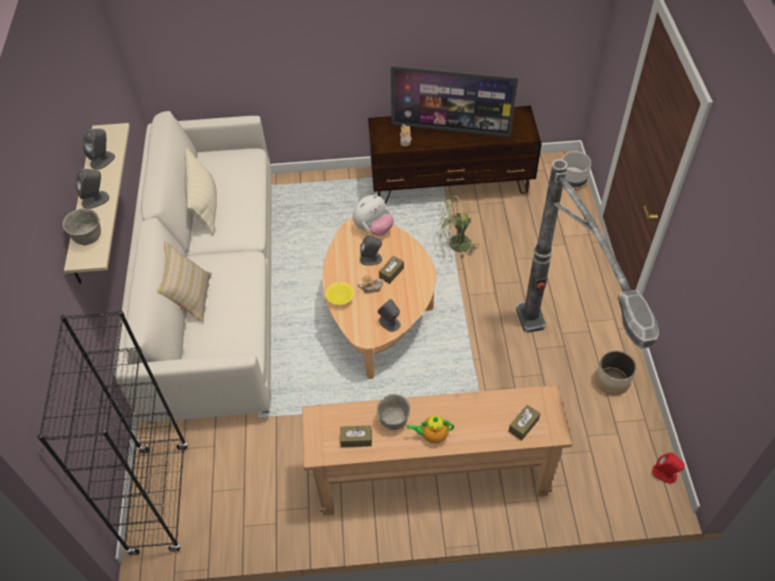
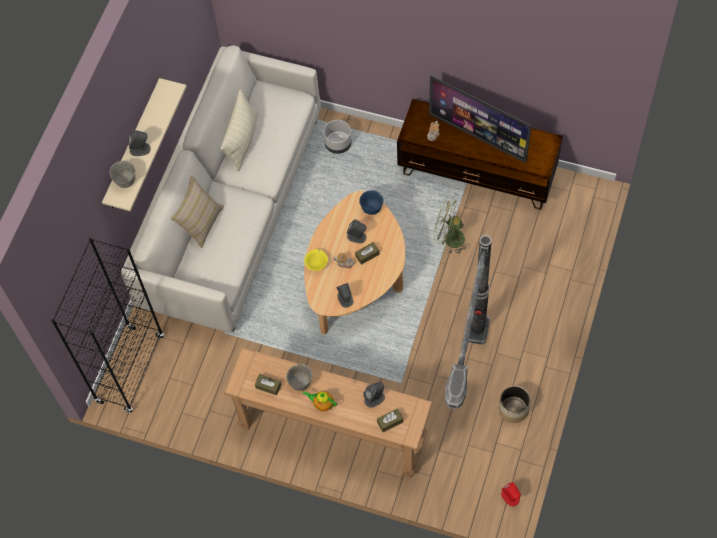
camera: 25 degrees right, 10 degrees up
grey speaker [83,129,115,170] -> grey speaker moved to [363,382,385,408]
plush toy [353,194,394,236] -> blue bowl [359,190,384,215]
grey planter [562,151,591,188] -> grey planter moved to [323,120,352,154]

